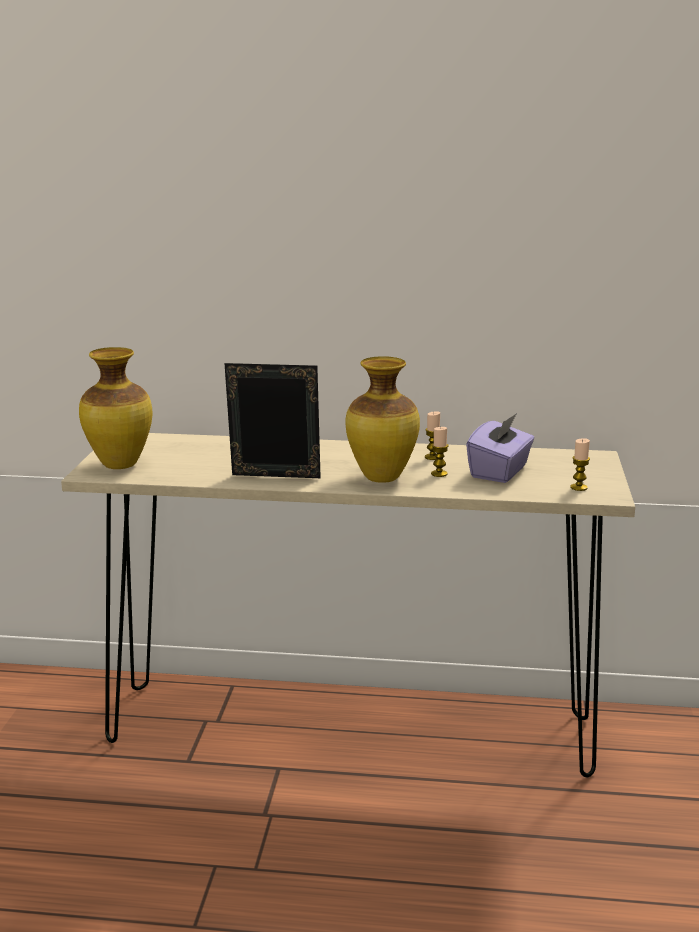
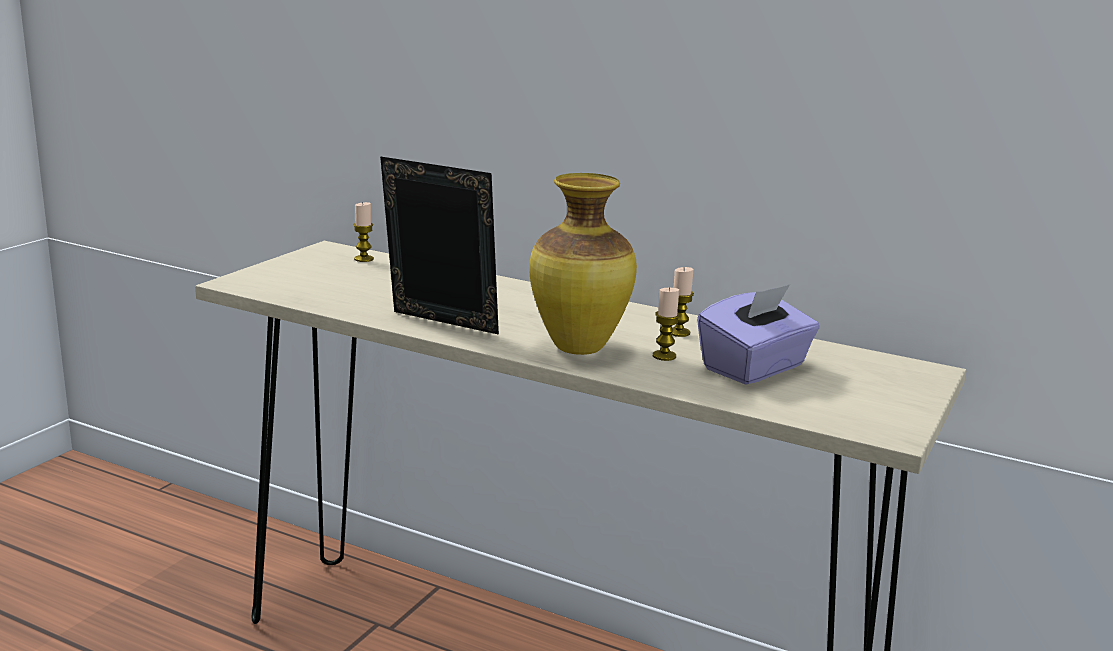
camera: 20 degrees right, 0 degrees up
vase [79,347,152,469] -> none
candle [570,438,590,491] -> candle moved to [353,202,374,262]

